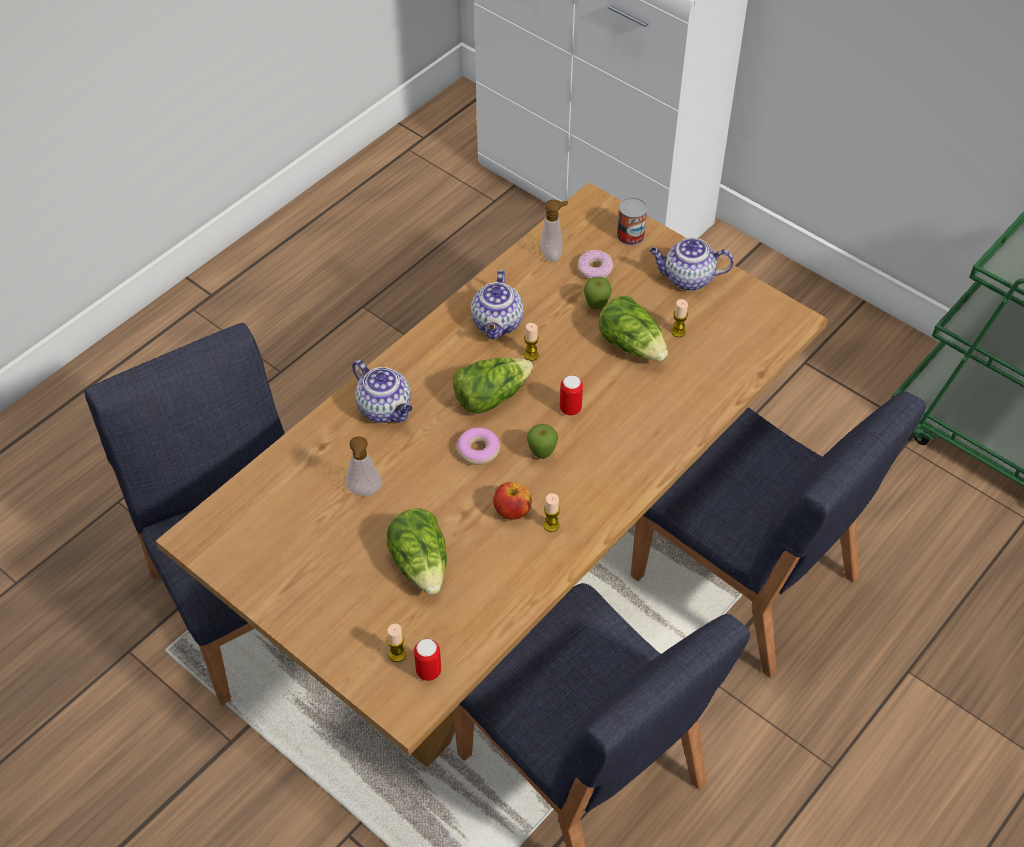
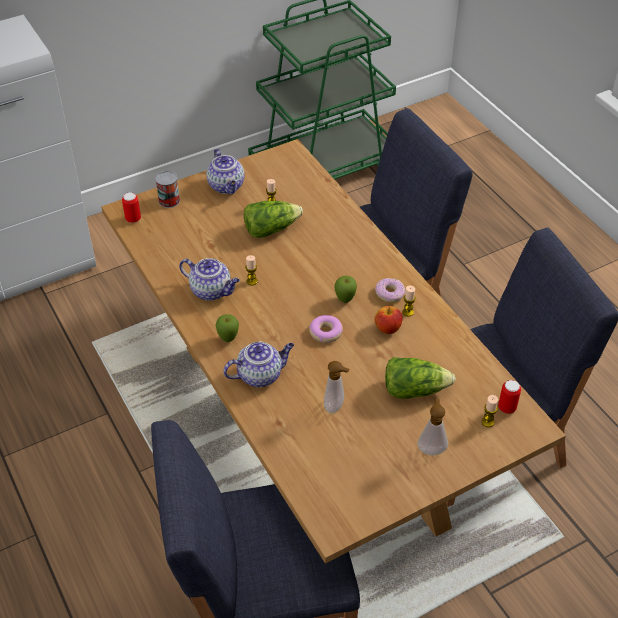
camera: 70 degrees left, 5 degrees down
lettuce [452,357,533,414] -> none
soap dispenser [540,200,568,262] -> soap dispenser moved to [417,399,448,455]
can [560,375,583,415] -> can moved to [122,193,141,223]
donut [577,250,613,279] -> donut moved to [375,278,405,302]
apple [584,277,612,310] -> apple moved to [215,314,239,342]
teapot [649,237,734,291] -> teapot turned 45 degrees counterclockwise [206,148,244,194]

